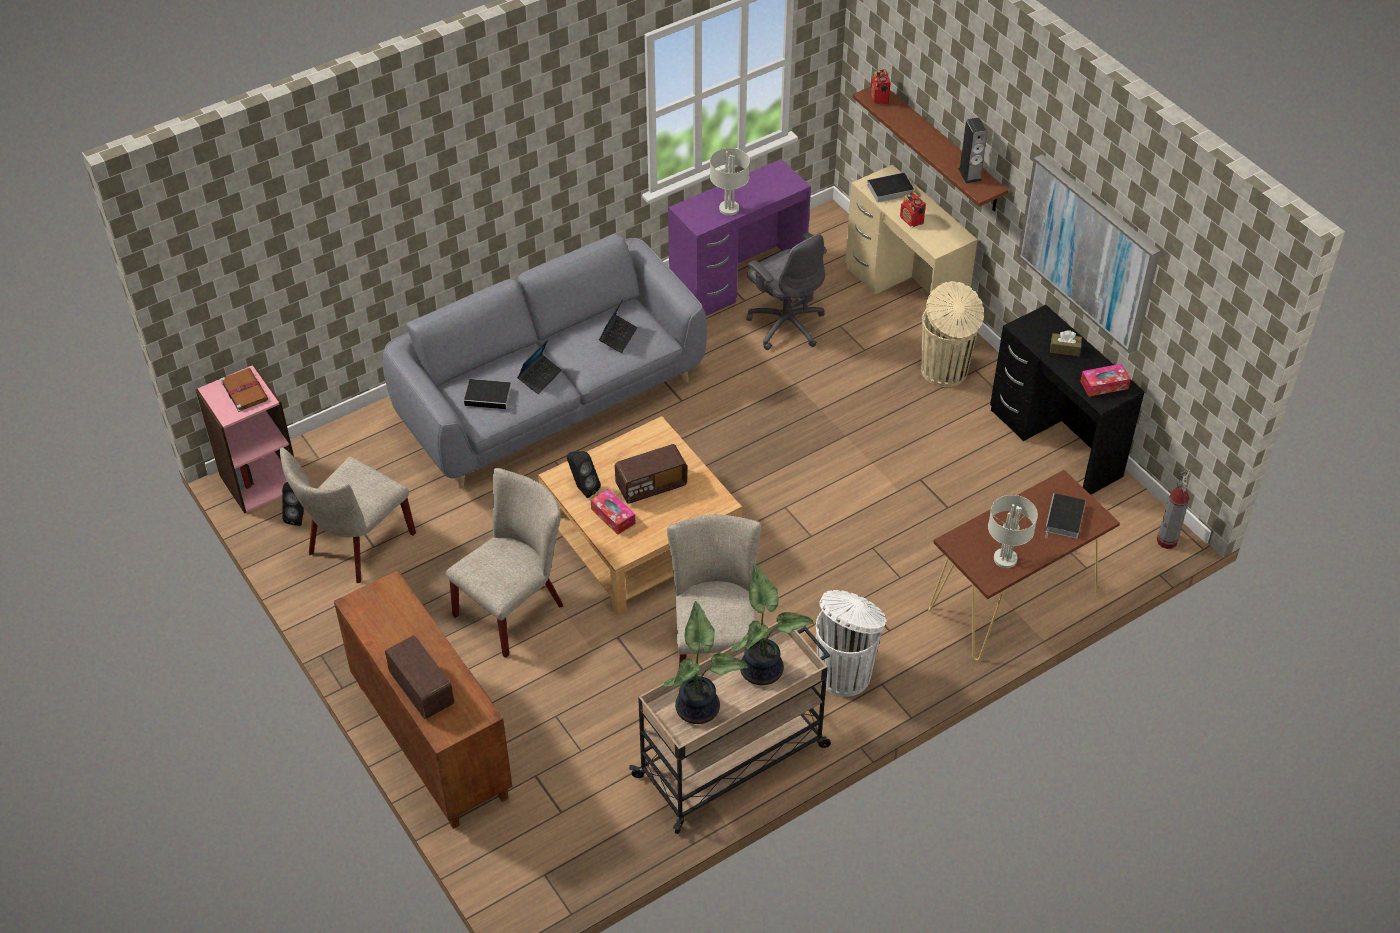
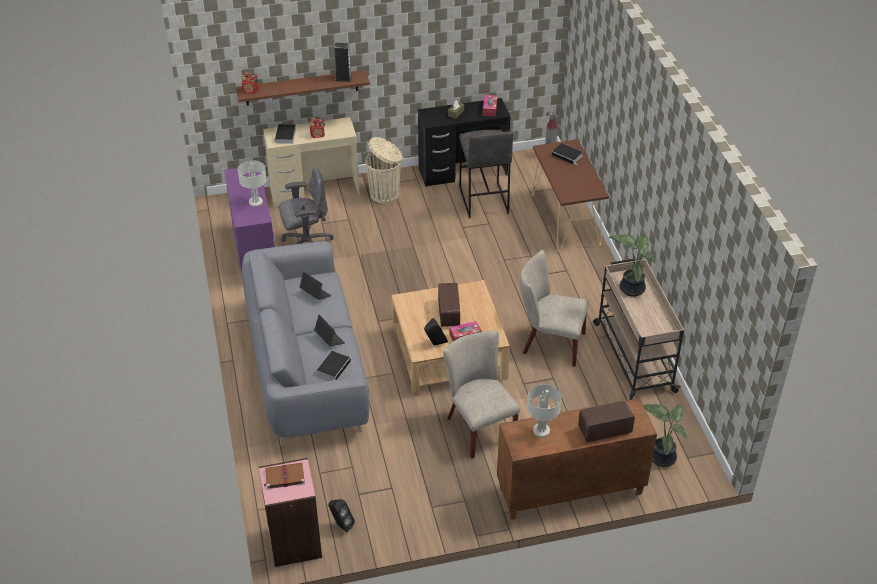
camera: 70 degrees left, 5 degrees down
beige chair [280,447,416,583] -> none
potted plant [663,601,748,724] -> potted plant moved to [643,404,688,467]
white trash can [816,590,886,697] -> none
grey table lamp [988,495,1038,568] -> grey table lamp moved to [527,384,561,437]
picture [1018,154,1160,353] -> none
none -> grey stool [459,130,513,218]

